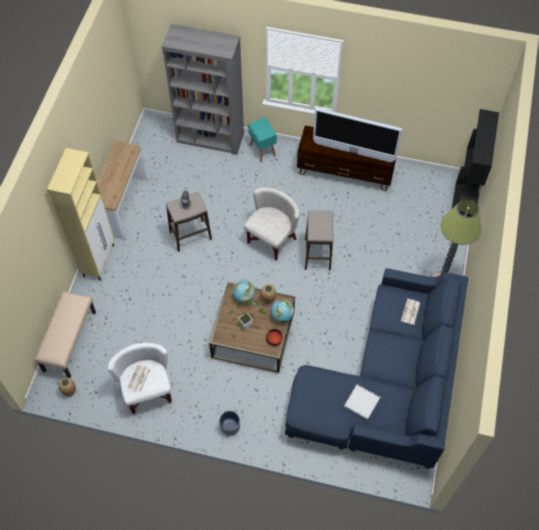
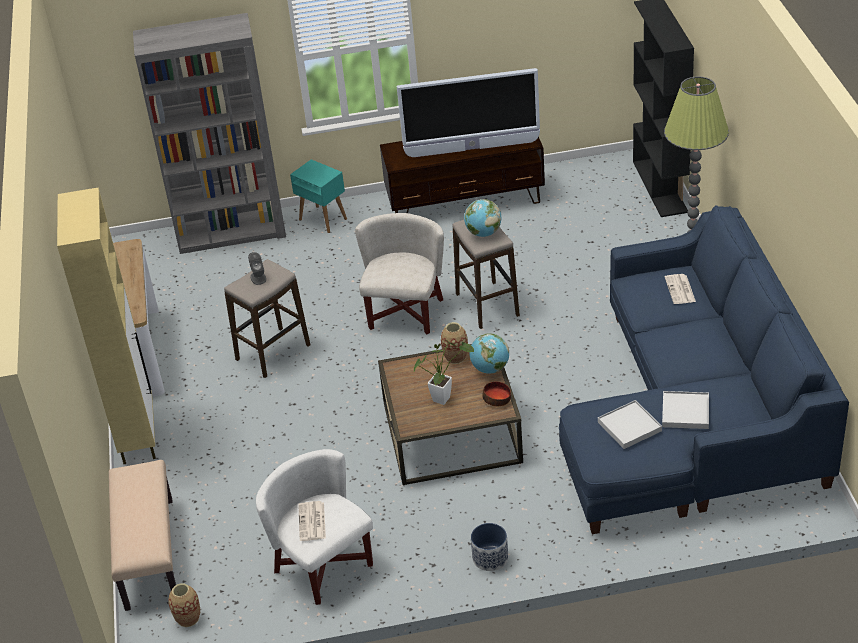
camera: 20 degrees left, 20 degrees down
globe [232,280,256,303] -> globe moved to [464,199,501,237]
none -> white tray [598,400,662,449]

